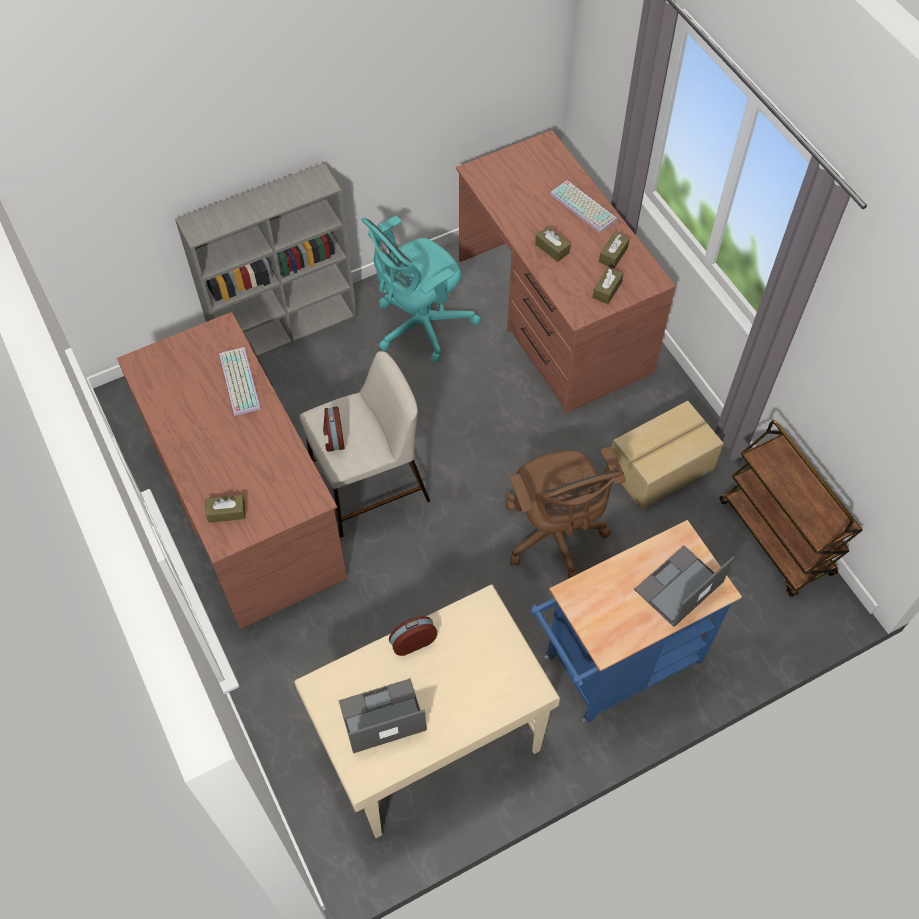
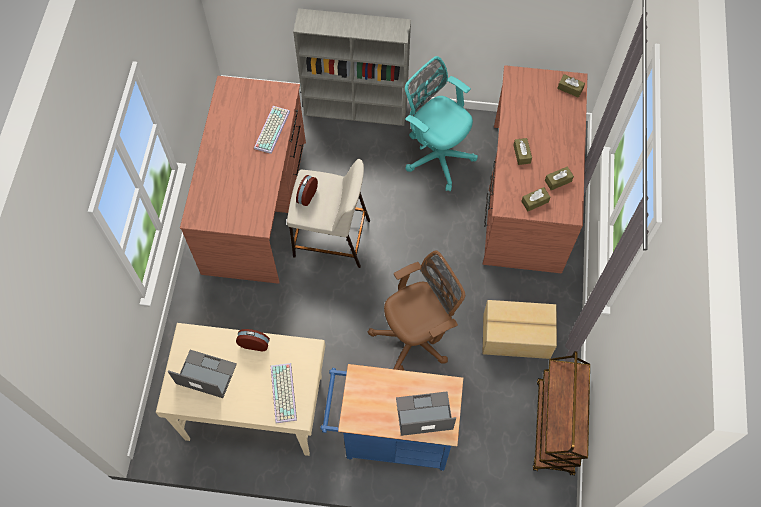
camera: 35 degrees right, 5 degrees up
brown tissue box [206,495,246,523] -> brown tissue box moved to [557,74,585,98]
turquoise office chair [361,215,481,363] -> turquoise office chair turned 45 degrees clockwise [405,56,478,191]
brown office chair [506,447,626,578] -> brown office chair turned 135 degrees counterclockwise [368,251,465,371]
keyboard [550,180,617,233] -> keyboard moved to [271,363,297,423]

